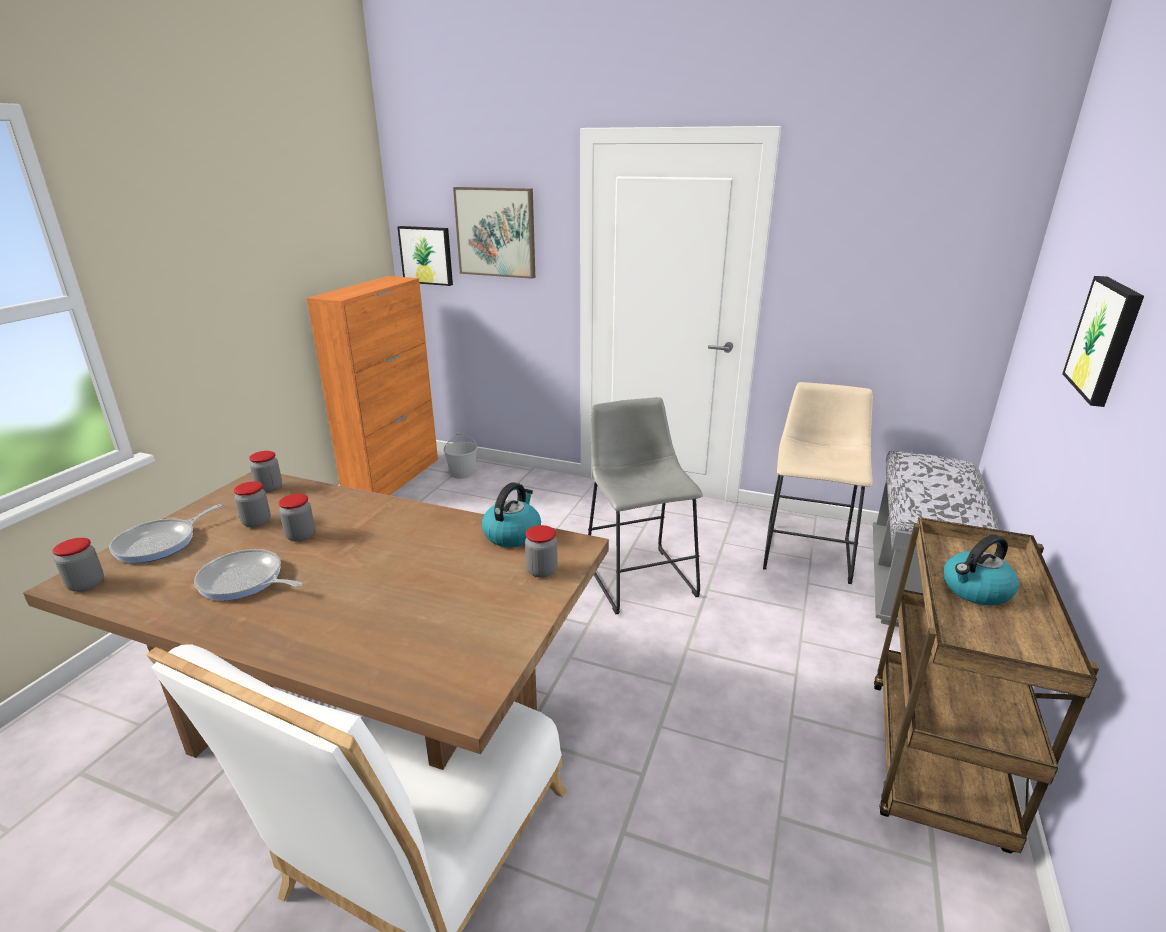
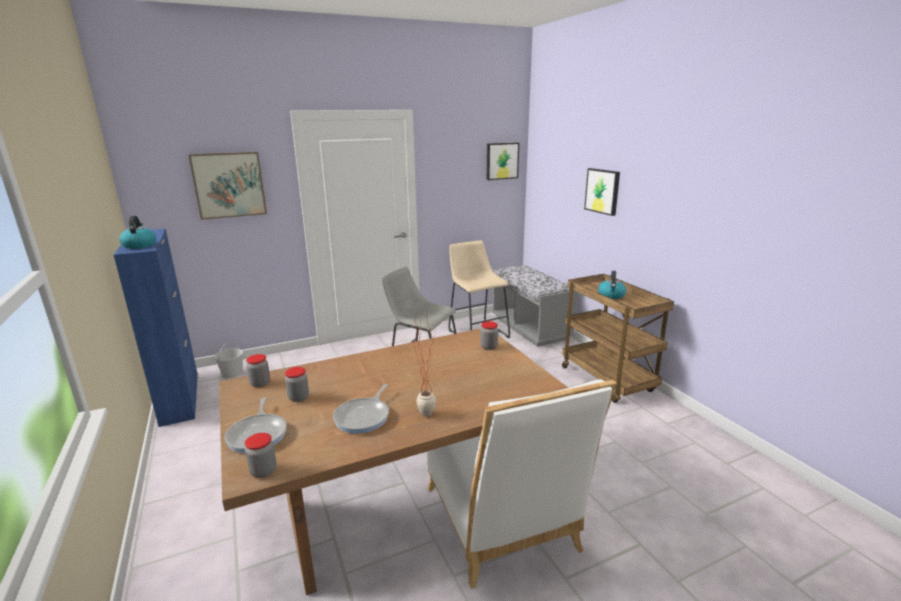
camera: 45 degrees left, 5 degrees down
frying pan [194,549,303,601] -> frying pan turned 45 degrees counterclockwise [333,384,389,434]
jar [278,494,315,542] -> none
orange cabinet [307,276,438,495] -> blue cabinet [114,229,198,427]
picture [397,226,453,286] -> picture moved to [487,143,519,180]
kettle [482,482,541,547] -> kettle moved to [119,216,156,249]
none -> potted plant [414,305,437,416]

